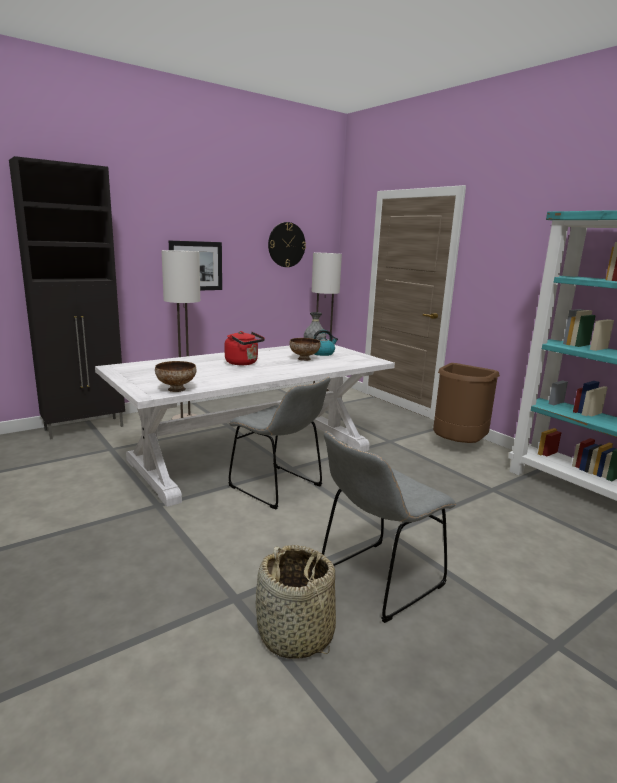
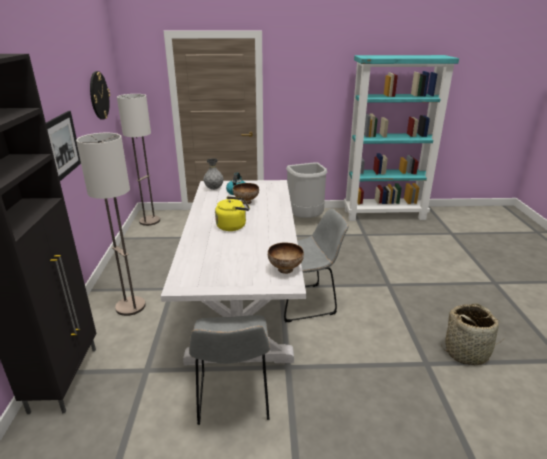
camera: 55 degrees left, 10 degrees up
red kettle [225,331,265,365] -> yellow kettle [215,196,250,231]
grey chair [322,432,456,623] -> grey chair moved to [189,315,270,425]
brown trash can [433,363,500,443] -> grey trash can [286,162,328,218]

